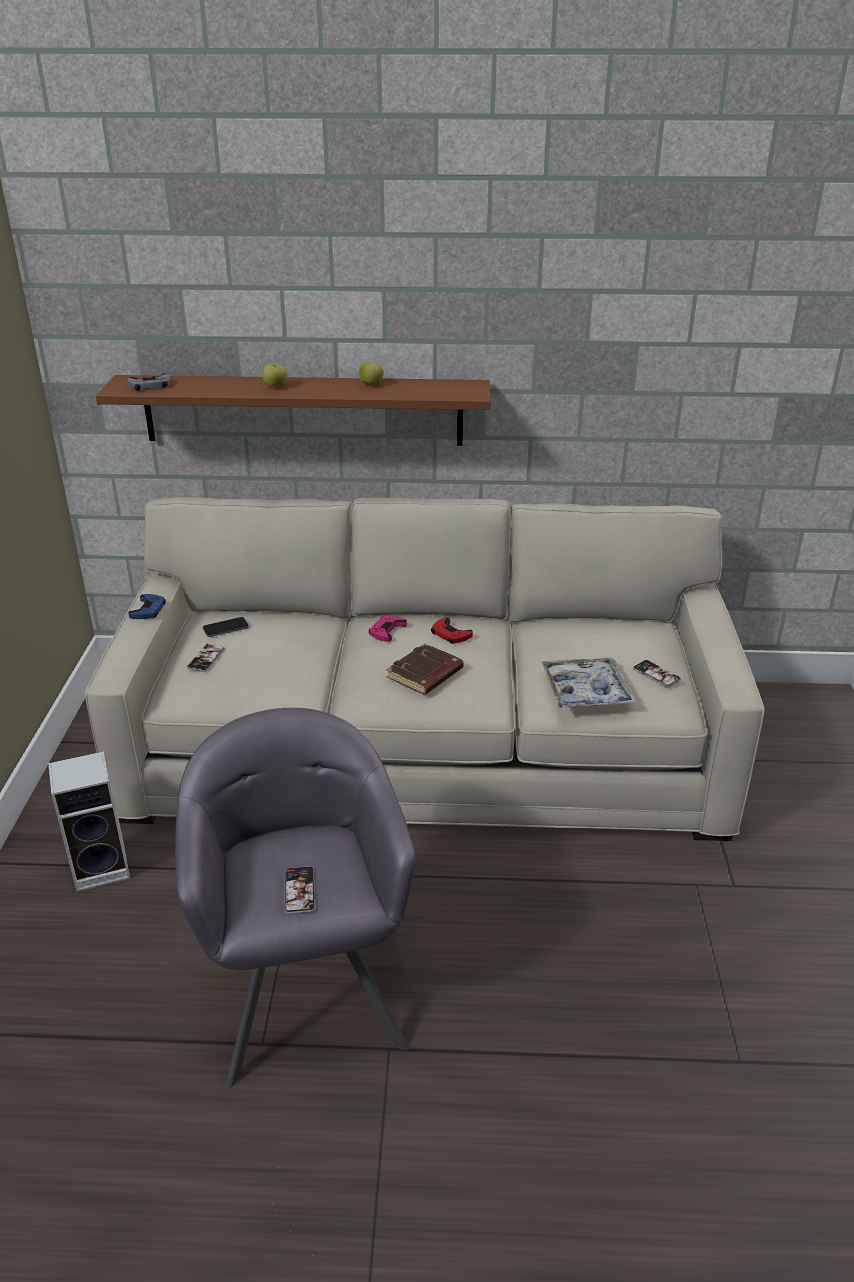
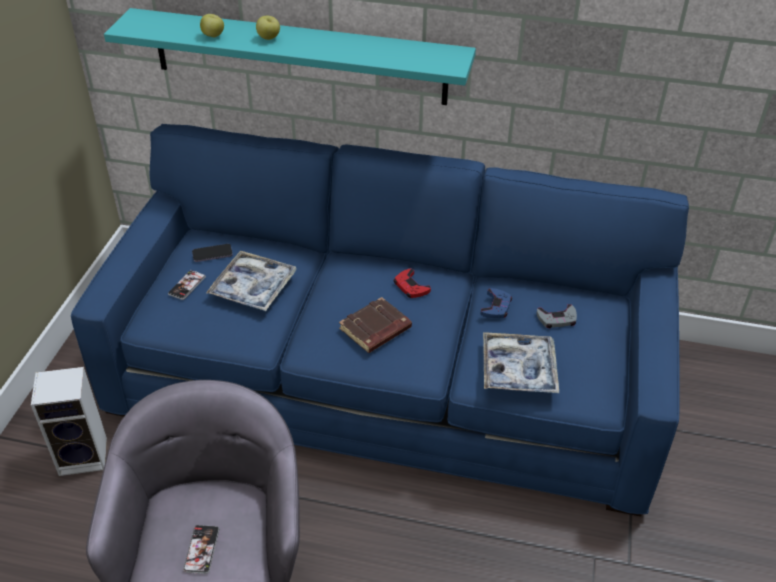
camera: 10 degrees right, 10 degrees up
beige sofa [85,497,765,841] -> blue sofa [71,124,689,516]
brown shelf [96,375,490,446] -> turquoise shelf [104,8,476,105]
grey game controller [127,373,170,391] -> grey game controller moved to [536,304,577,328]
blue game controller [128,594,166,619] -> blue game controller moved to [481,288,512,318]
apple [359,361,384,385] -> apple moved to [200,14,224,37]
pink game controller [369,616,407,642] -> none
phone [633,660,681,688] -> none
none -> tray [206,251,296,311]

